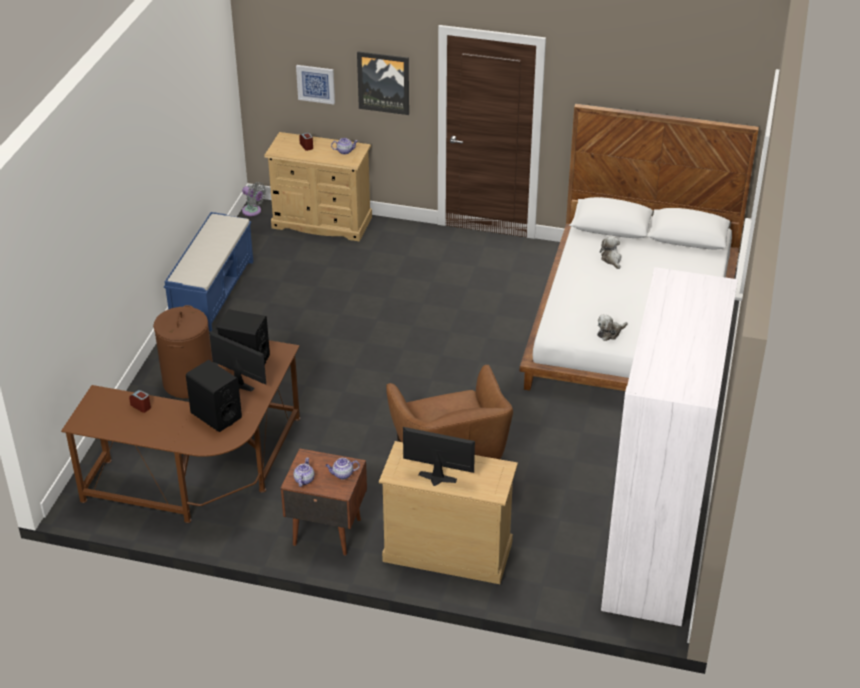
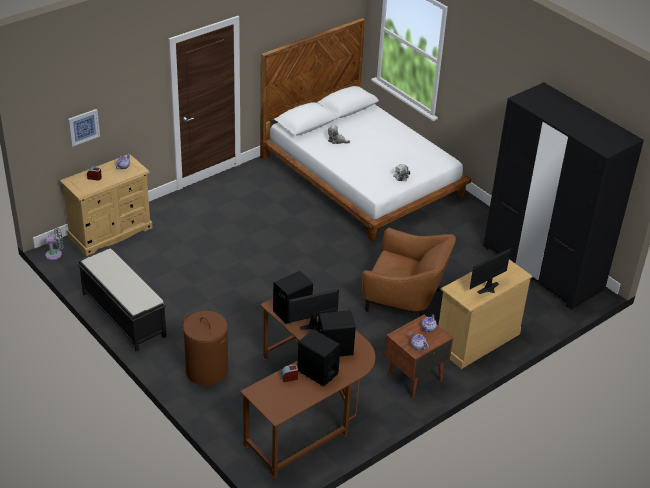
camera: 55 degrees left, 0 degrees up
blue bench [164,212,253,332] -> black bench [78,249,167,351]
picture [357,51,409,115] -> none
white wardrobe [601,267,738,626] -> black wardrobe [484,82,644,310]
none -> black speaker [297,329,340,386]

